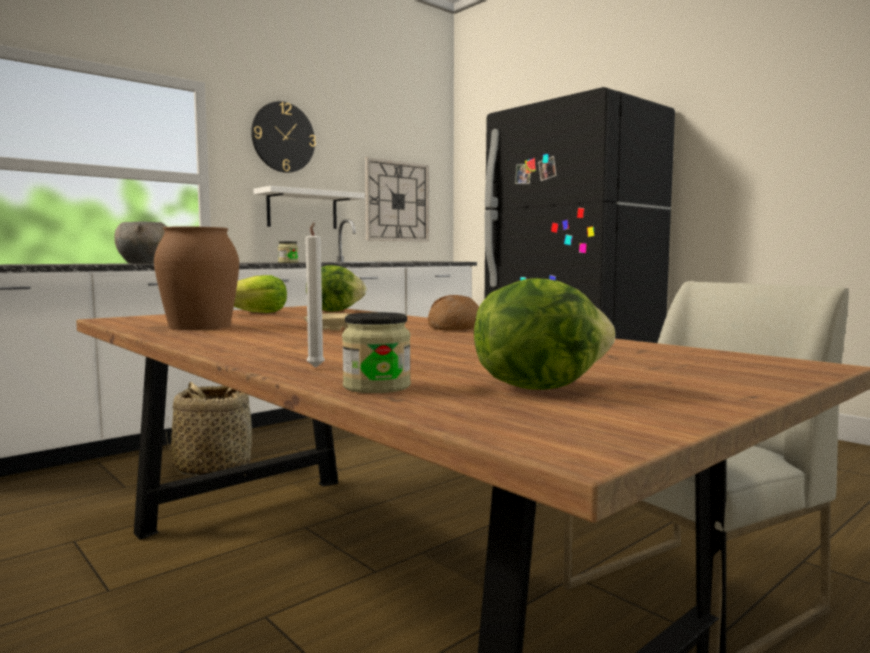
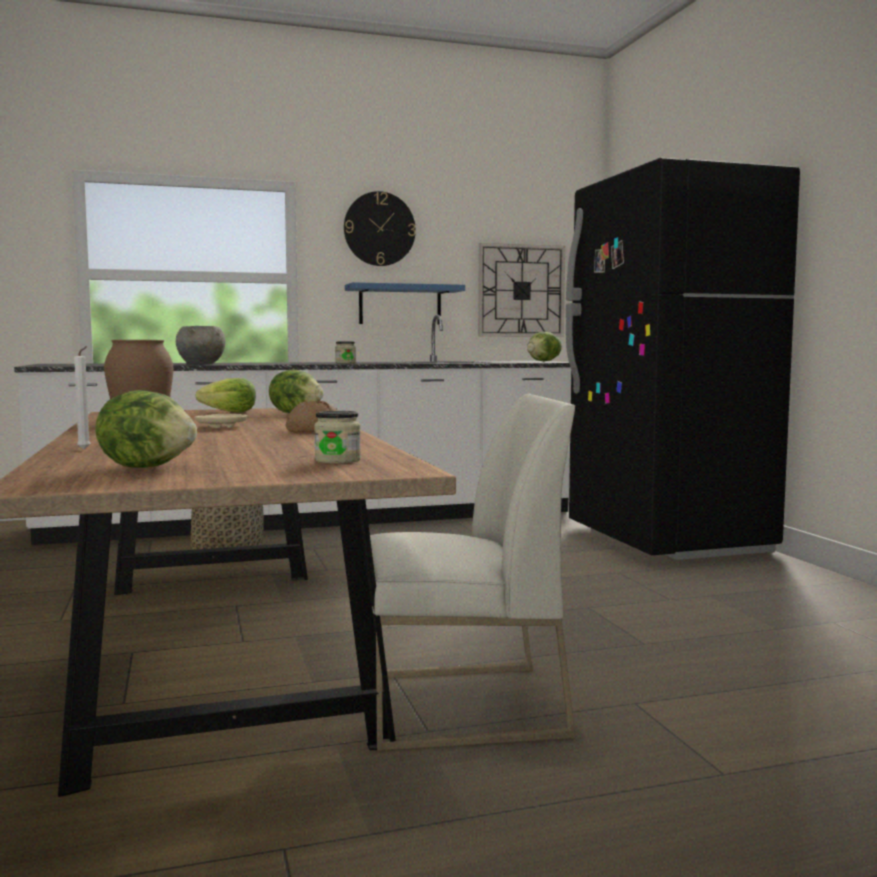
camera: 25 degrees right, 0 degrees up
white shelf [254,186,365,229] -> blue shelf [345,282,465,324]
jar [342,312,411,393] -> jar moved to [314,411,361,464]
none -> lettuce [527,332,562,361]

